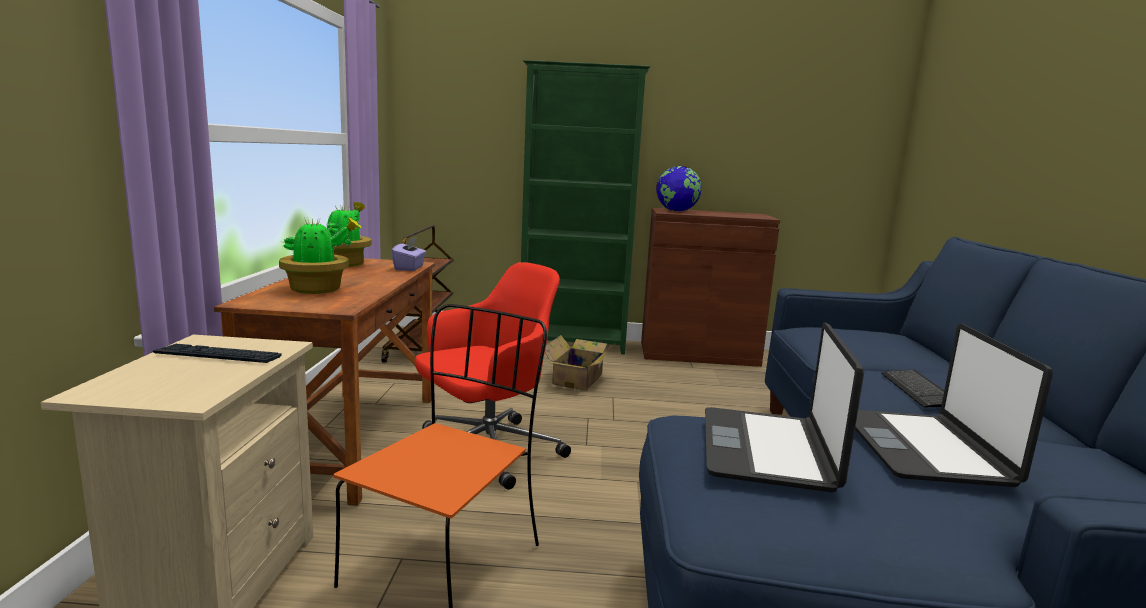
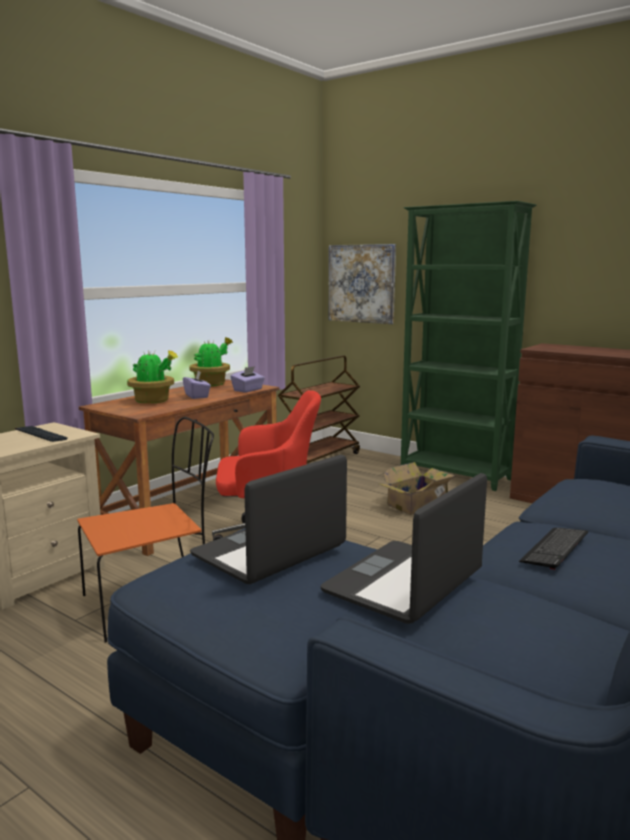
camera: 35 degrees right, 0 degrees up
globe [656,166,702,211] -> none
none -> purple tissue box [183,371,211,399]
none -> picture [329,244,396,324]

